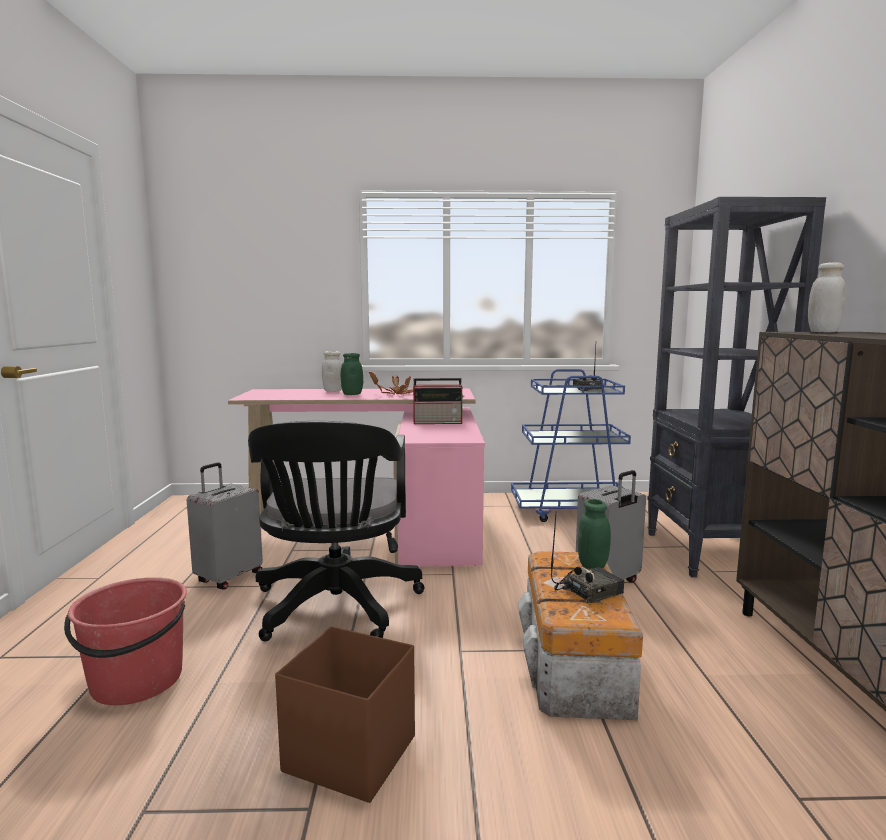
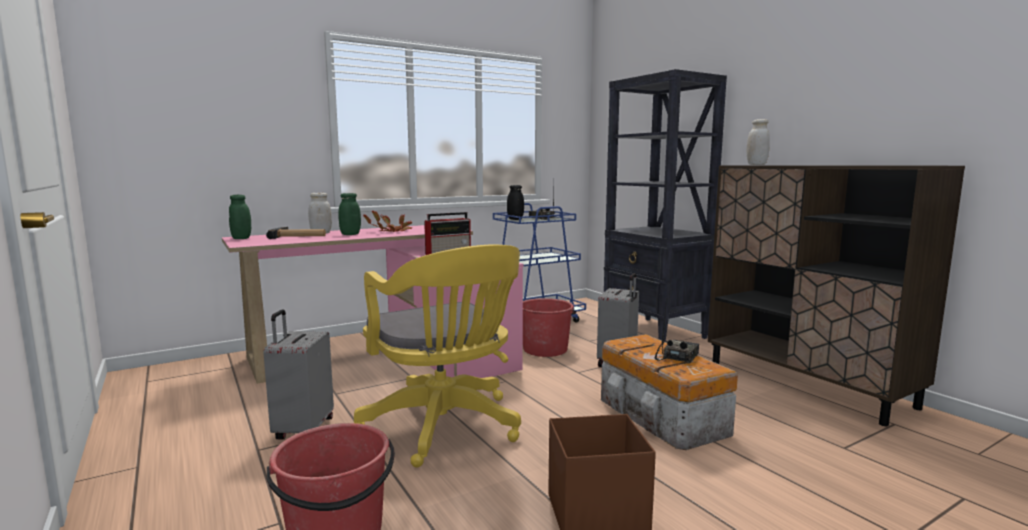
camera: 30 degrees left, 0 degrees up
black office chair [248,421,425,641] -> yellow office chair [354,244,521,468]
green jar [578,499,611,569] -> green jar moved to [229,195,251,239]
none -> hammer [266,227,326,239]
none -> black jar [507,185,524,220]
none -> red bucket [523,298,576,357]

